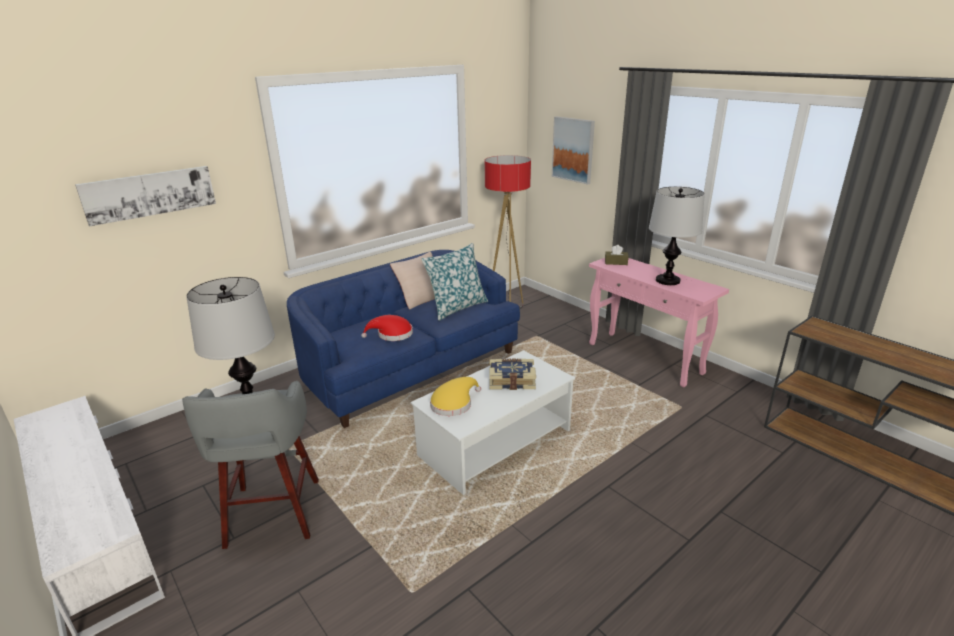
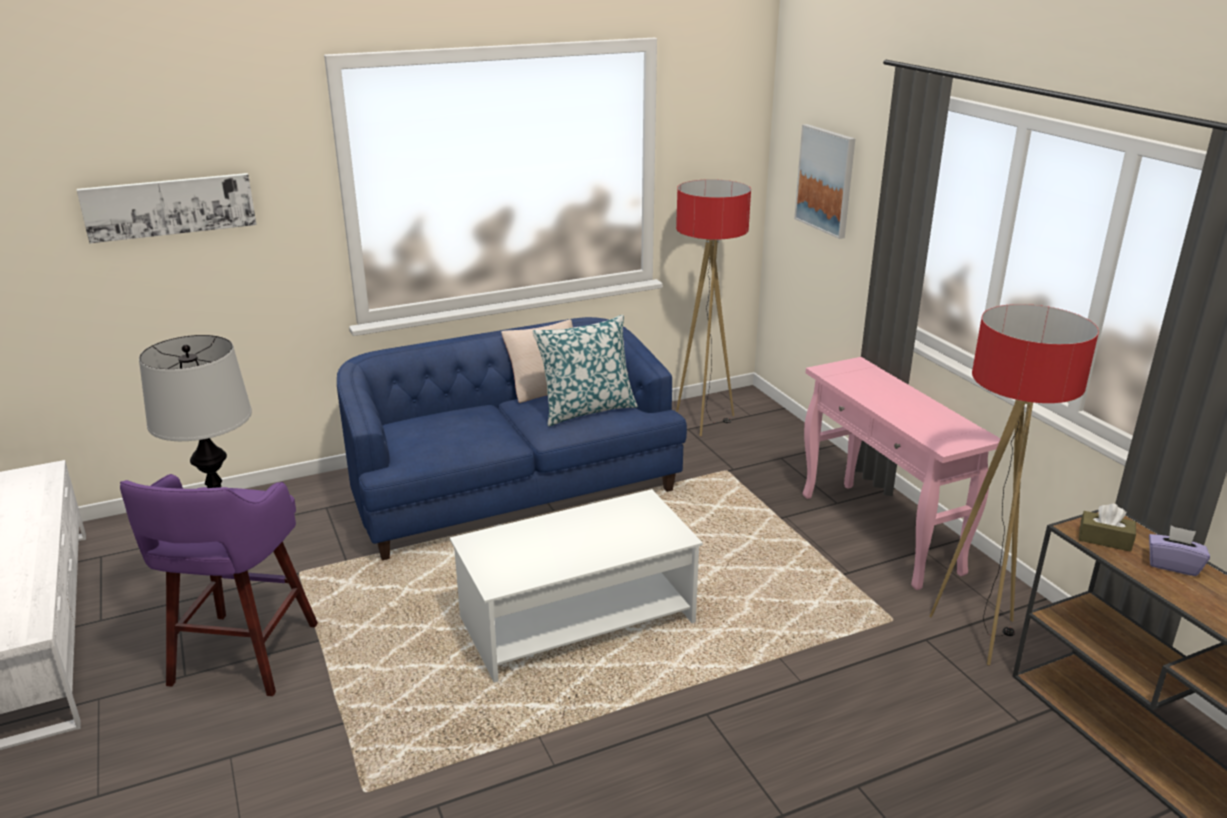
camera: 15 degrees right, 0 degrees up
grey stool [182,380,319,549] -> purple stool [120,474,318,696]
red hat [361,315,413,341] -> none
yellow hat [430,377,481,416] -> none
book [489,359,536,390] -> none
brown tissue box [605,245,629,265] -> brown tissue box moved to [1079,504,1136,552]
table lamp [649,187,705,285] -> none
none -> floor lamp [929,304,1099,665]
none -> purple tissue box [1149,525,1210,576]

